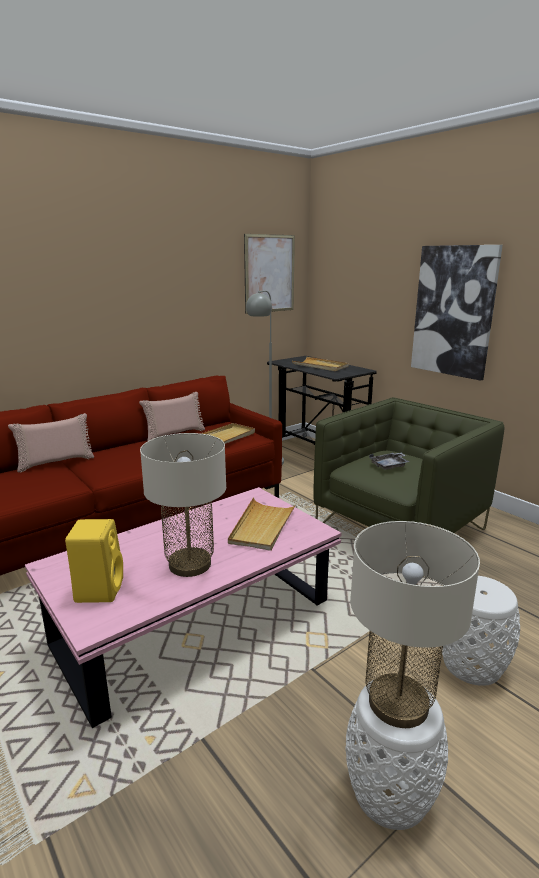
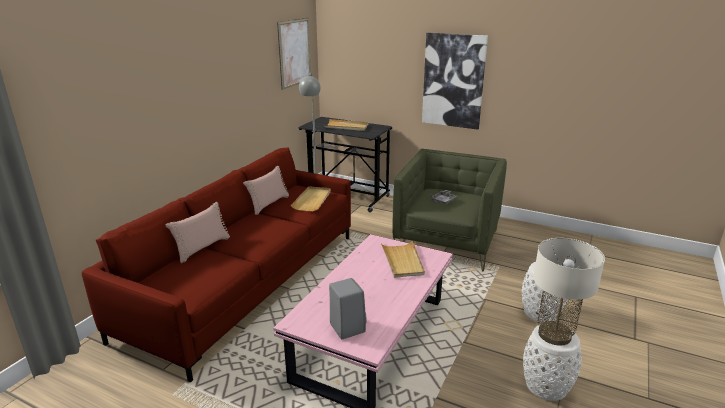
camera: 25 degrees left, 5 degrees up
yellow speaker [65,519,123,603] -> grey speaker [329,278,367,339]
table lamp [140,433,226,577] -> none

